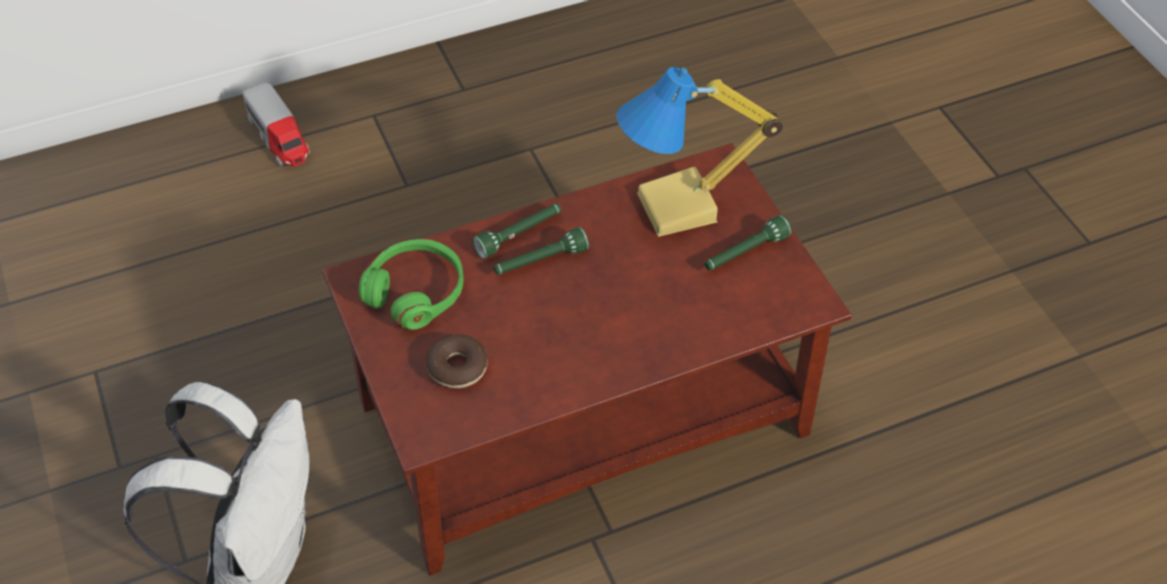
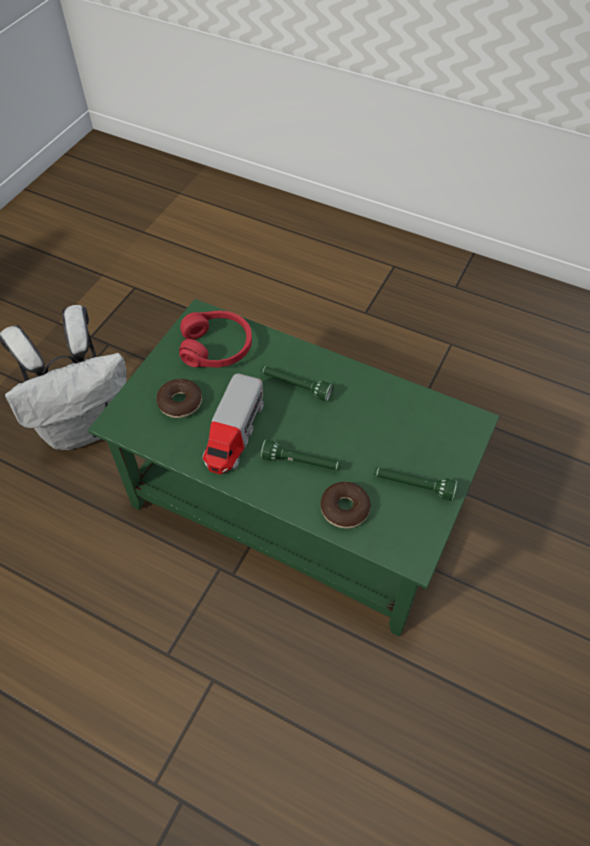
camera: 50 degrees right, 5 degrees up
toy truck [243,82,310,167] -> toy truck moved to [202,373,264,474]
brown coffee table [322,143,852,576] -> green coffee table [88,299,499,637]
green headphones [359,239,463,330] -> red headphones [179,311,252,368]
green flashlight [472,203,561,259] -> green flashlight moved to [260,439,341,470]
table lamp [616,67,783,237] -> none
none -> donut [320,482,371,529]

